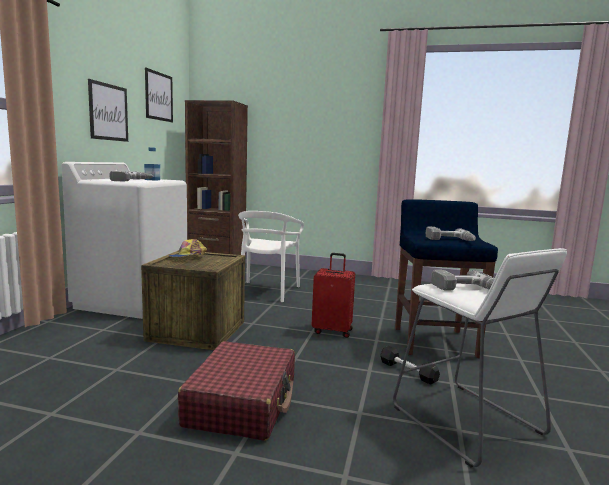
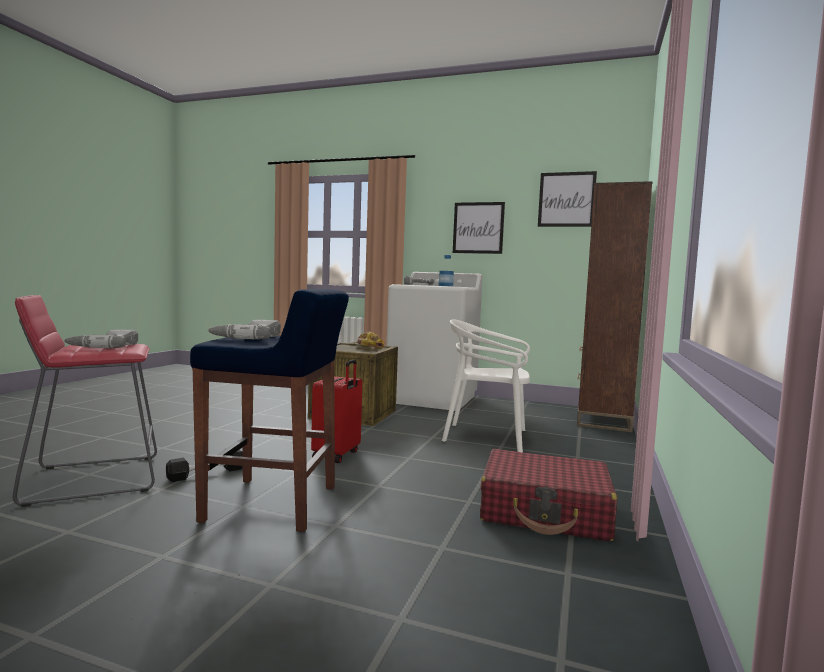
camera: 95 degrees right, 5 degrees down
red suitcase [178,341,295,441] -> red suitcase moved to [480,449,617,541]
white stool [393,248,567,468] -> red stool [13,295,157,507]

